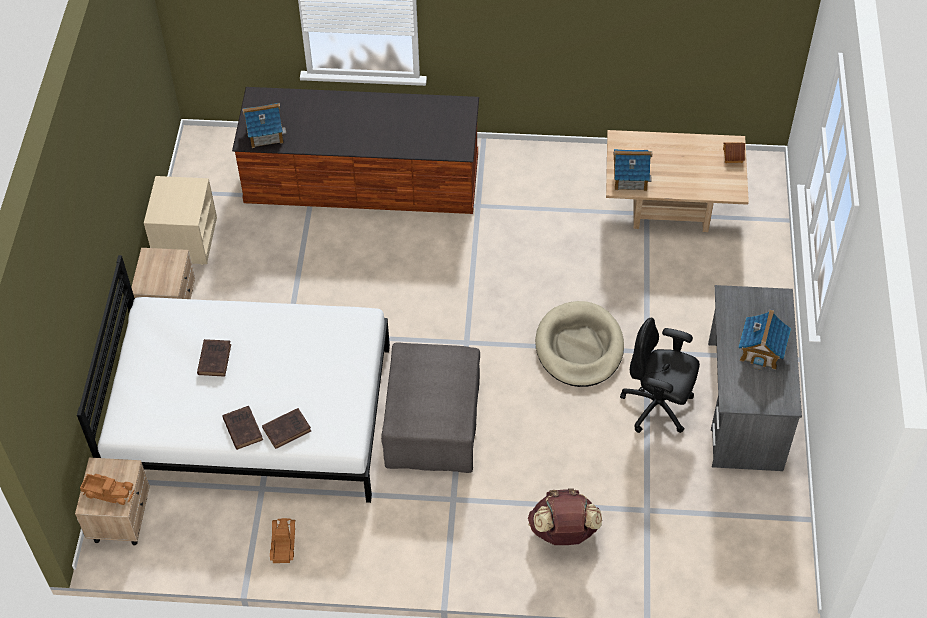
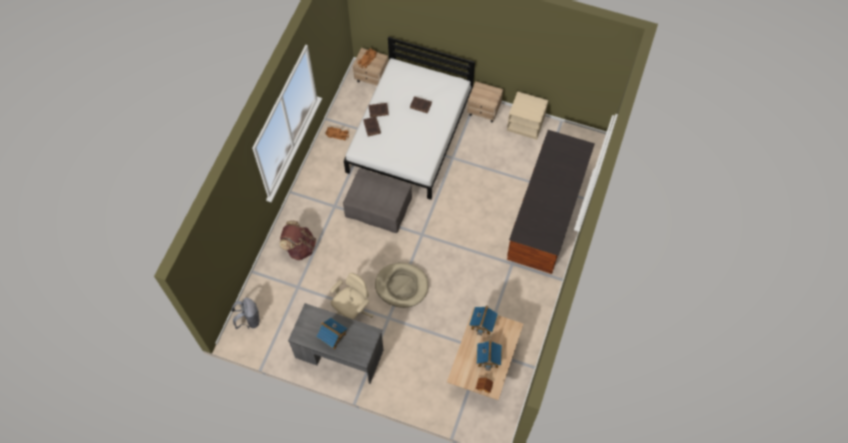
camera: 105 degrees right, 10 degrees up
toy house [242,103,287,148] -> toy house moved to [477,340,502,370]
black office chair [620,317,700,433] -> beige office chair [330,273,373,320]
none -> grey backpack [231,298,260,329]

